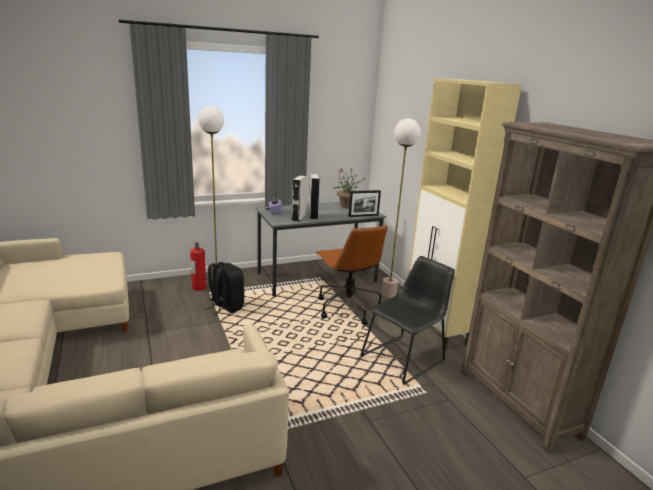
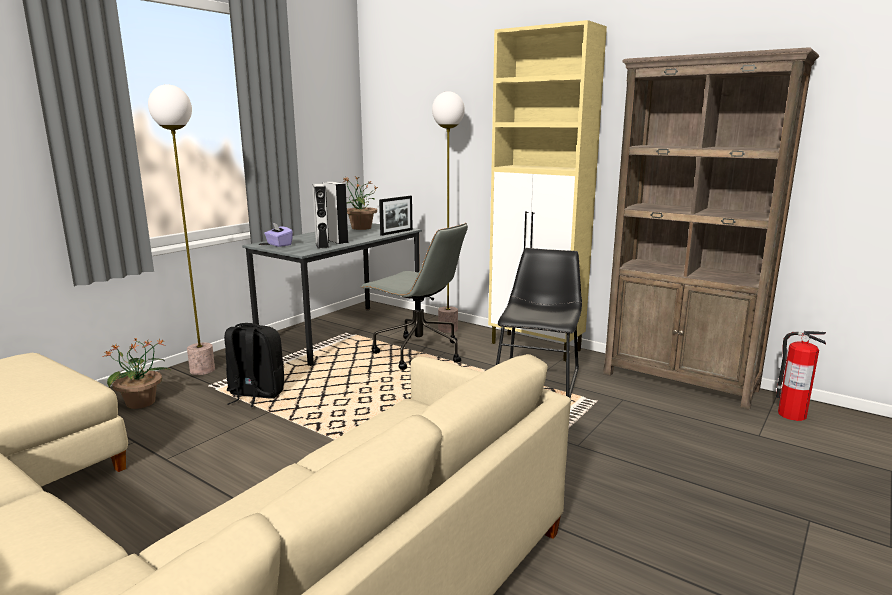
camera: 30 degrees left, 5 degrees down
fire extinguisher [190,242,206,291] -> fire extinguisher moved to [776,331,826,421]
brown office chair [315,225,388,325] -> grey office chair [360,223,468,370]
none -> potted plant [102,338,171,409]

